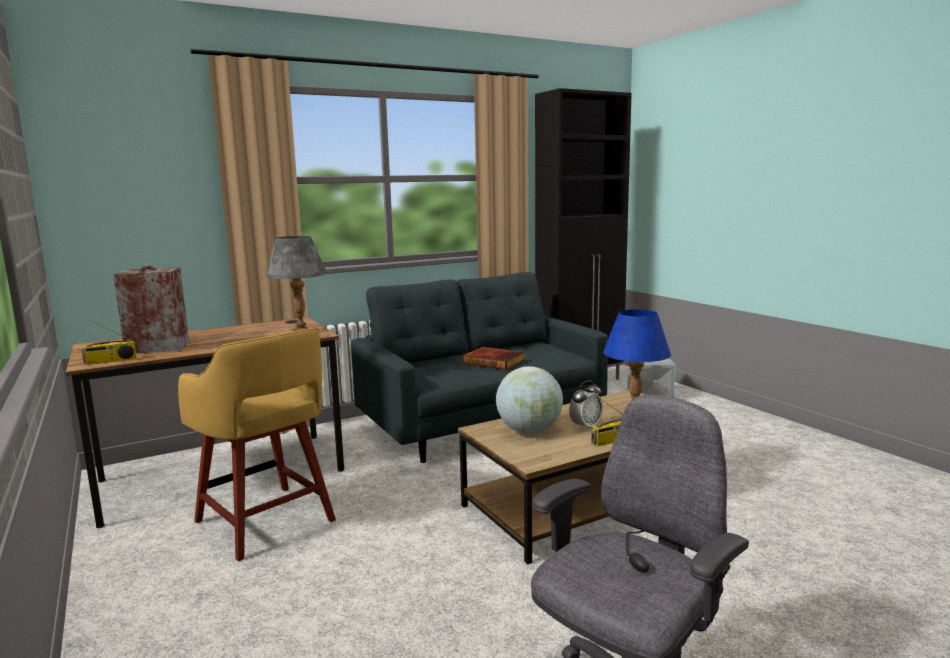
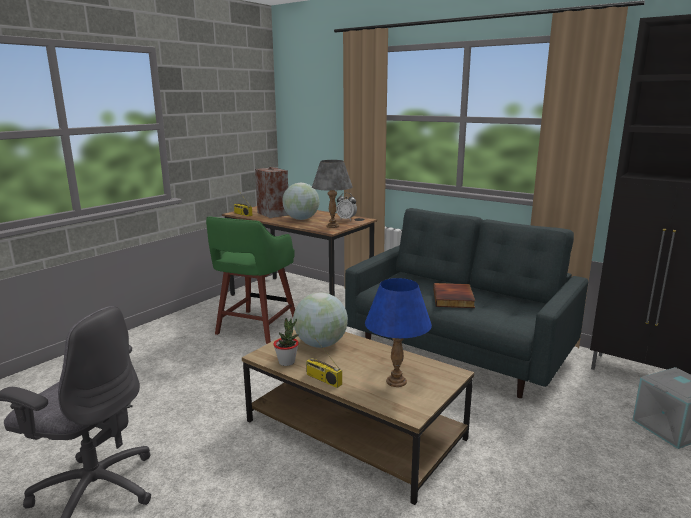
camera: 65 degrees right, 5 degrees up
yellow stool [178,328,336,561] -> green stool [206,217,295,344]
alarm clock [569,380,603,431] -> alarm clock moved to [336,193,357,221]
none -> potted plant [273,318,299,366]
none -> globe [282,183,320,220]

